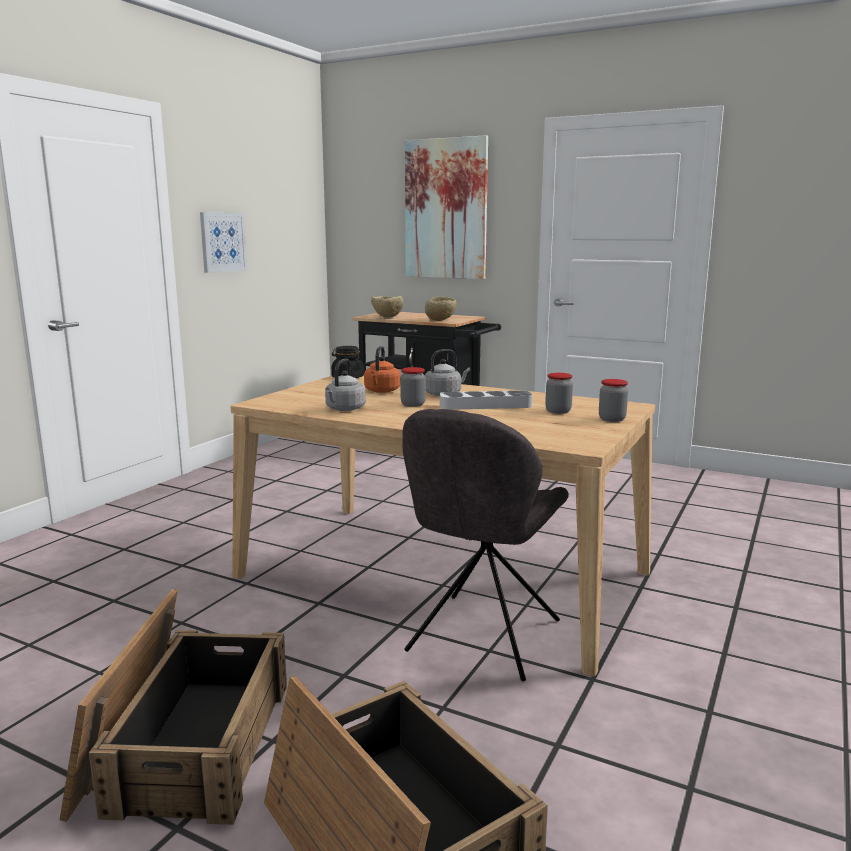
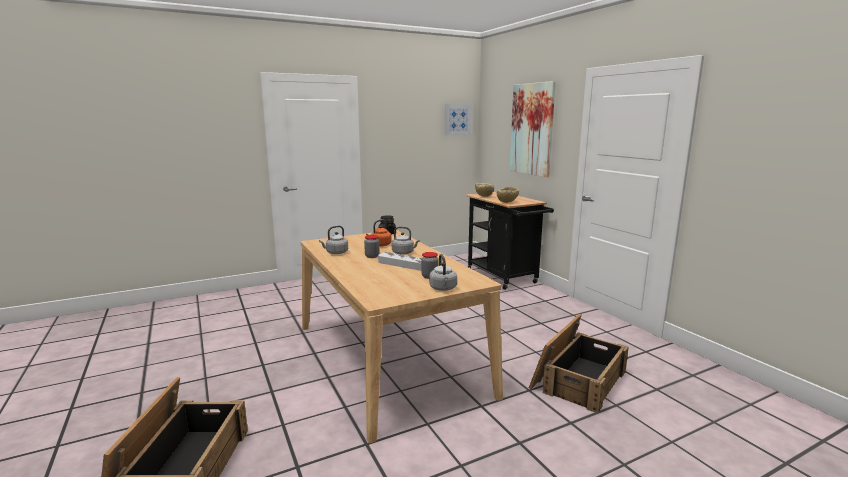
camera: 35 degrees right, 0 degrees up
crate [60,589,287,825] -> crate moved to [529,314,629,414]
picture [200,212,247,273] -> picture moved to [445,104,472,135]
grey chair [402,409,569,681] -> none
jar [599,379,628,422] -> grey kettle [429,254,457,291]

